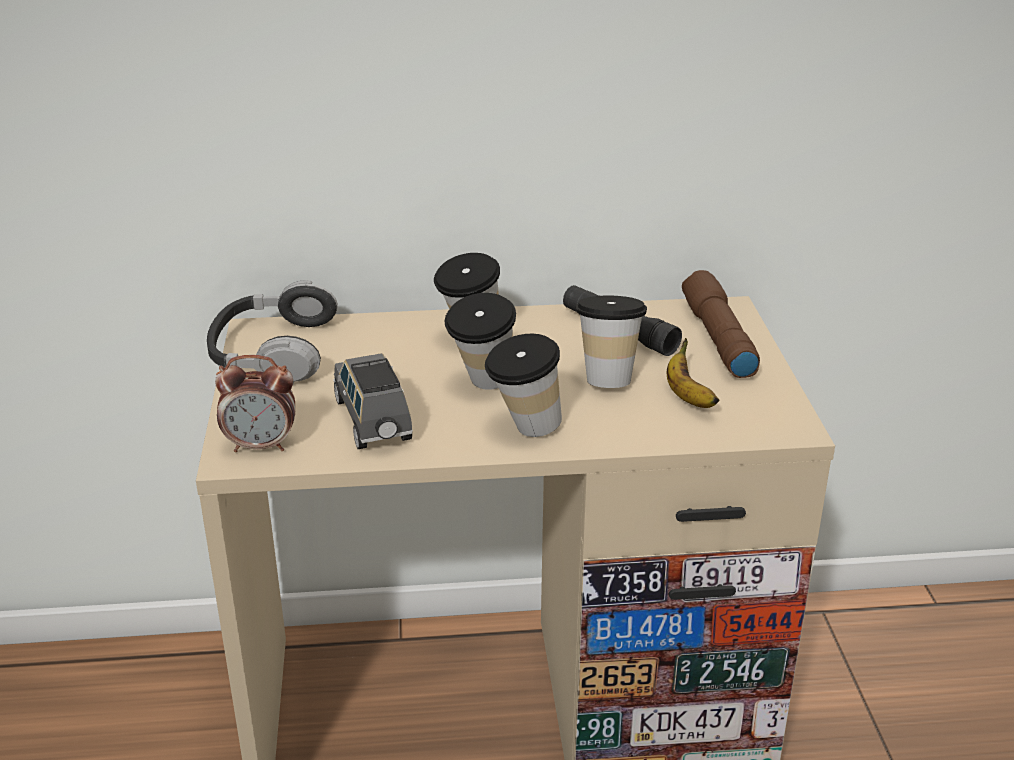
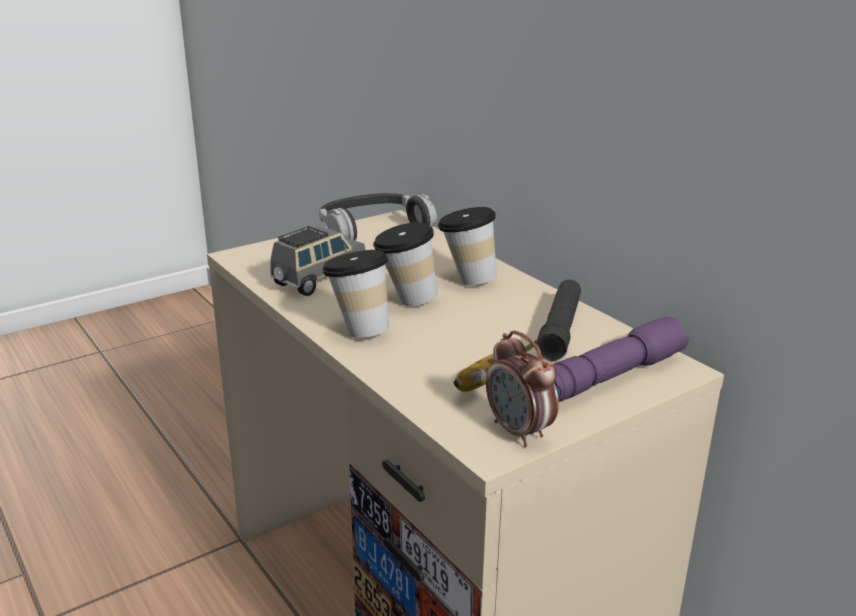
camera: 60 degrees right, 5 degrees down
alarm clock [215,355,295,452] -> alarm clock moved to [486,331,559,447]
cup [576,295,647,388] -> none
brown flashlight [682,270,760,378] -> purple flashlight [553,316,689,402]

